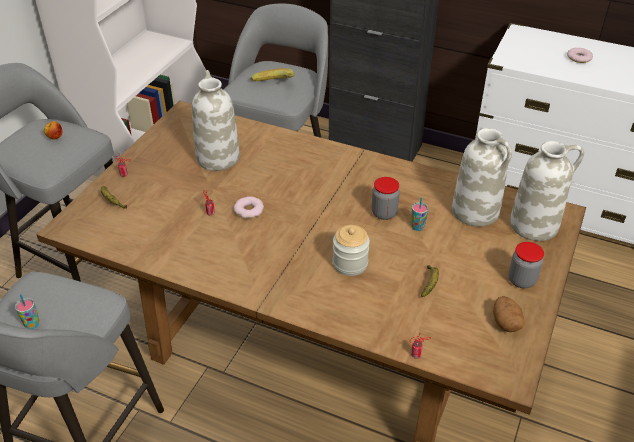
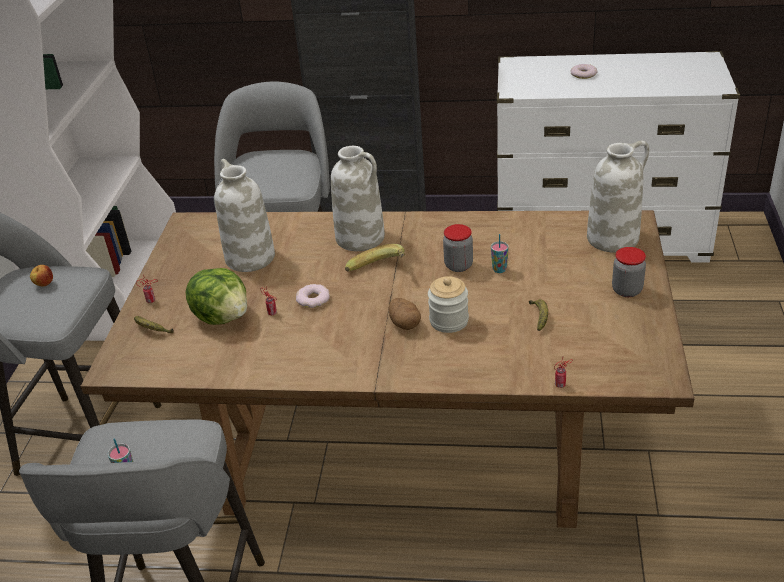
camera: 15 degrees left, 5 degrees down
banana [250,68,294,81] -> banana moved to [345,244,405,272]
white vase [452,128,512,227] -> white vase moved to [331,146,385,251]
potato [493,296,525,332] -> potato moved to [388,298,421,330]
none -> lettuce [186,268,247,325]

